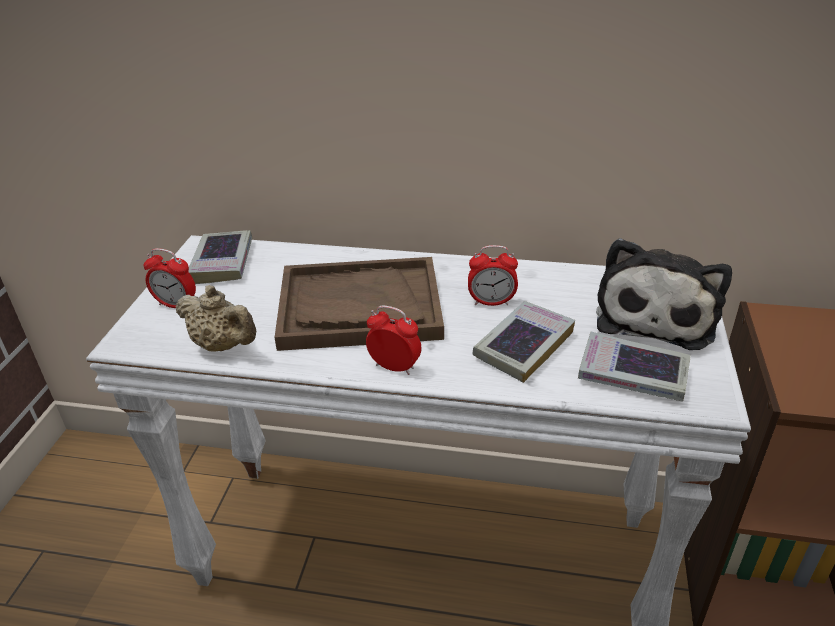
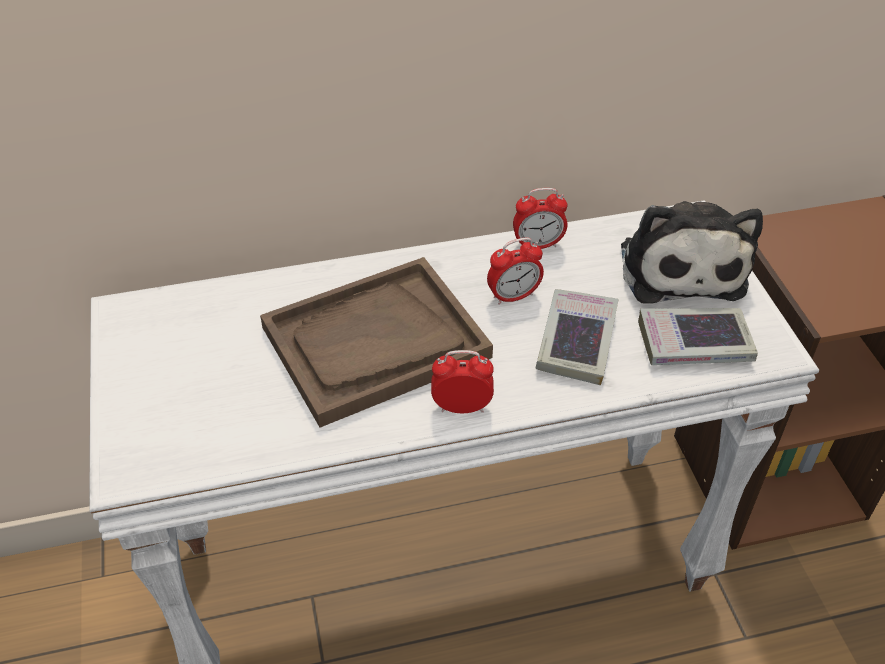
camera: 25 degrees left, 10 degrees up
alarm clock [143,248,196,308] -> alarm clock moved to [513,188,568,249]
beige teapot [176,285,256,352] -> none
book [188,230,252,284] -> none

